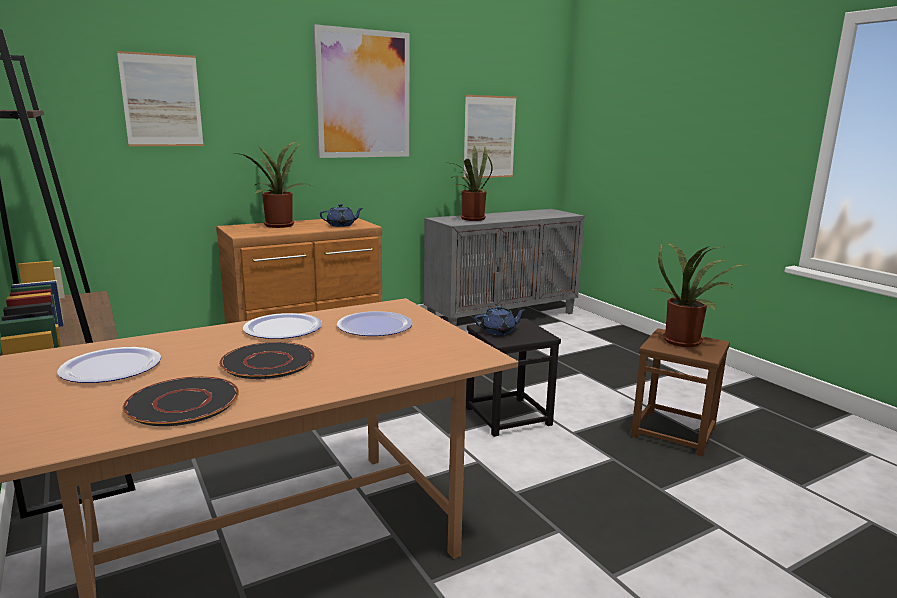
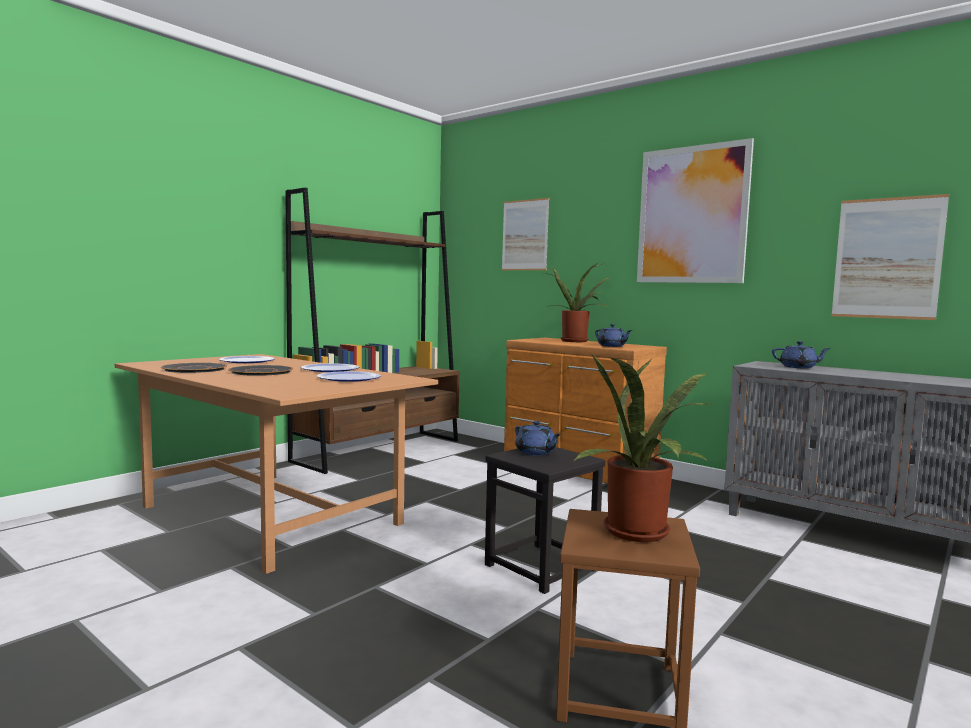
camera: 70 degrees right, 10 degrees down
potted plant [450,146,493,221] -> blue teapot [772,341,831,368]

